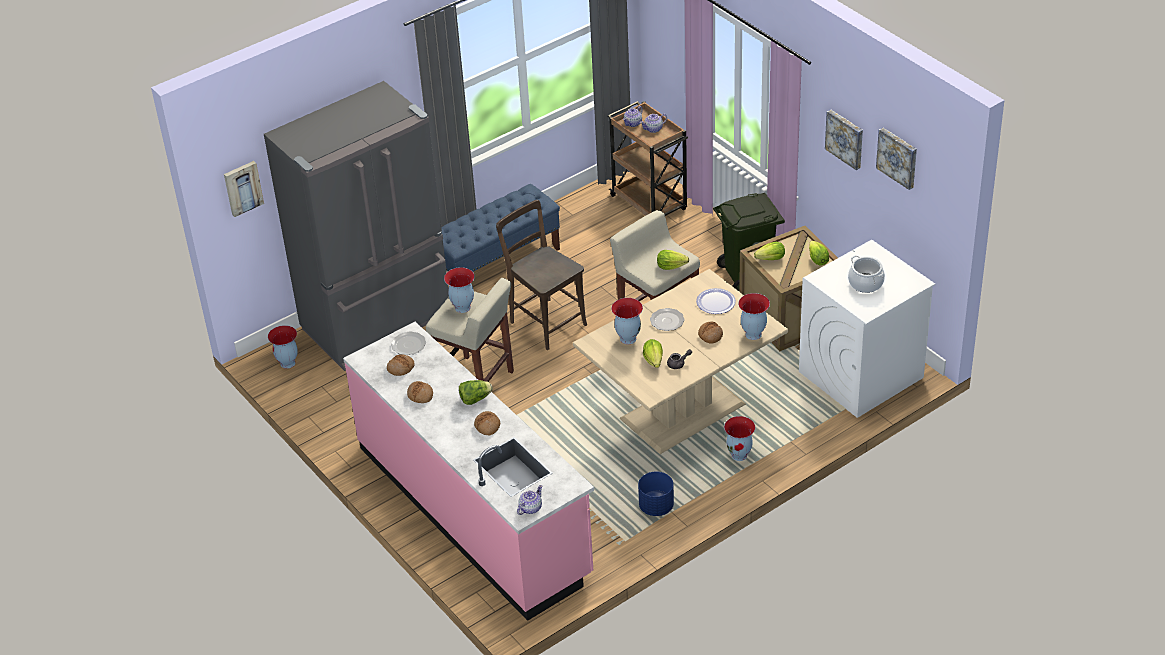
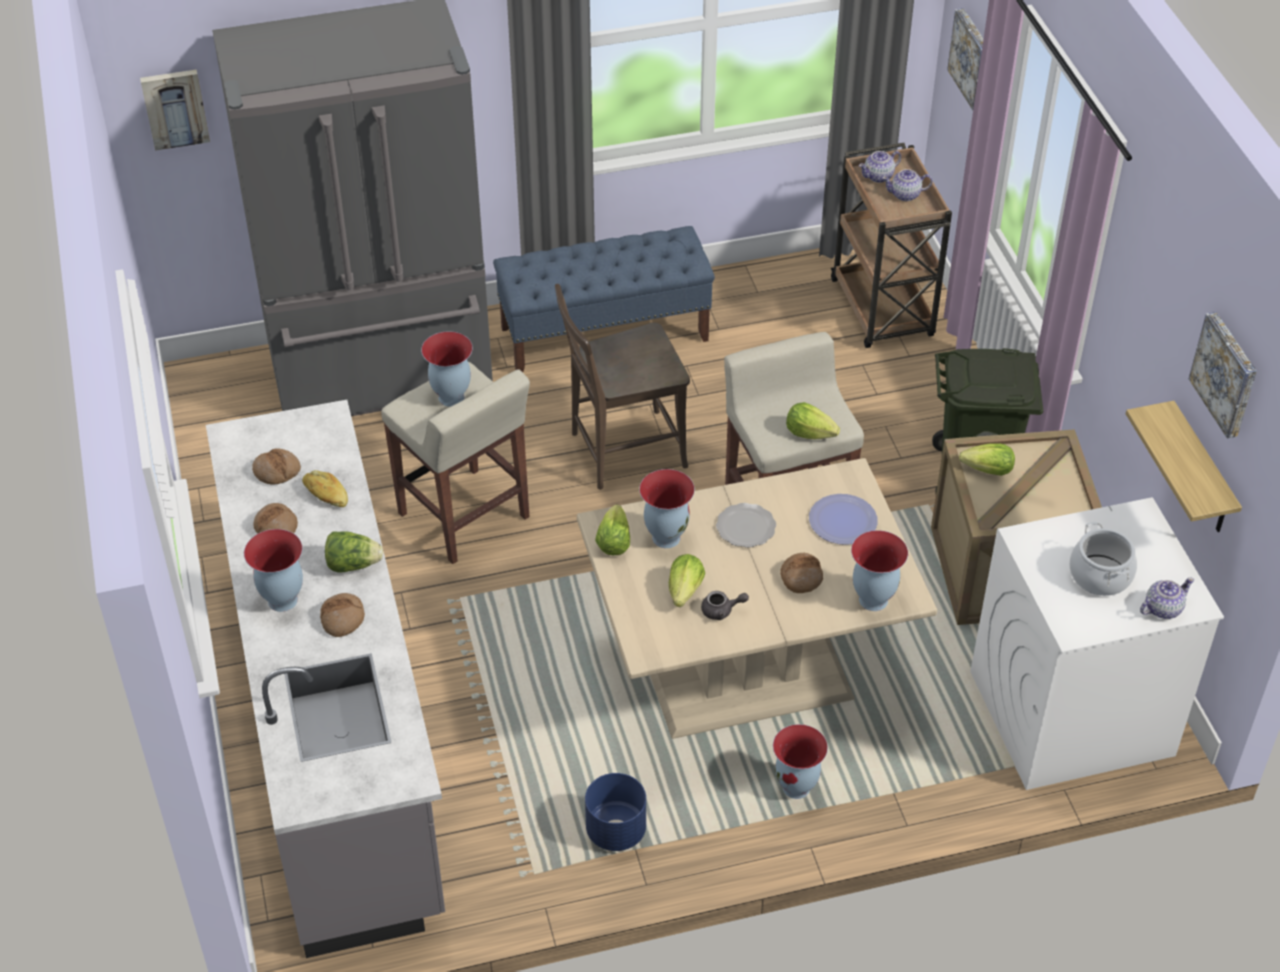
camera: 20 degrees right, 5 degrees up
vase [268,325,298,369] -> vase moved to [244,529,303,612]
pink counter [343,322,594,621] -> grey counter [206,400,445,958]
plate [391,331,426,355] -> none
brown chair [496,200,587,350] -> brown chair turned 90 degrees counterclockwise [555,284,690,490]
teapot [517,485,542,515] -> teapot moved to [1140,577,1194,619]
lettuce [809,241,829,266] -> lettuce moved to [595,505,630,555]
picture [825,109,863,170] -> picture moved to [947,8,984,110]
none -> bread [302,470,348,507]
none -> shelf [1126,401,1242,532]

